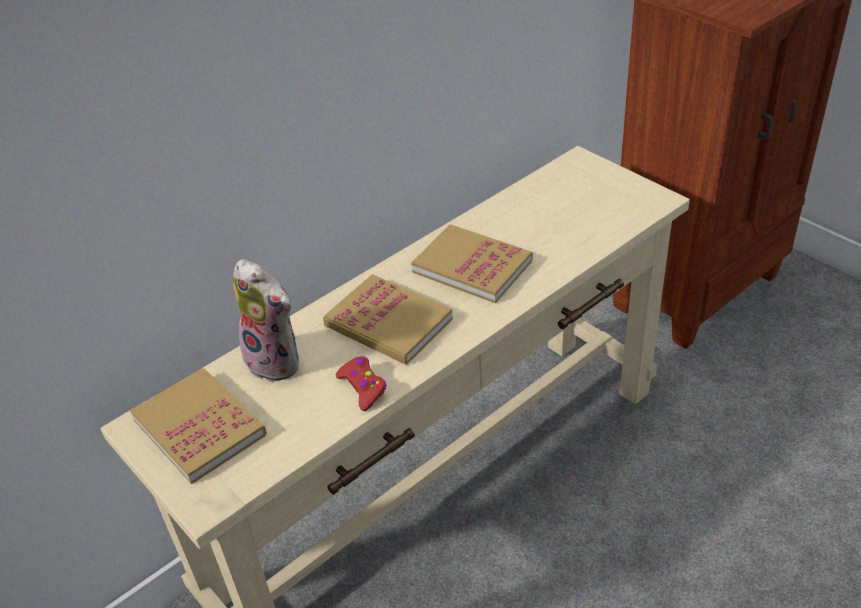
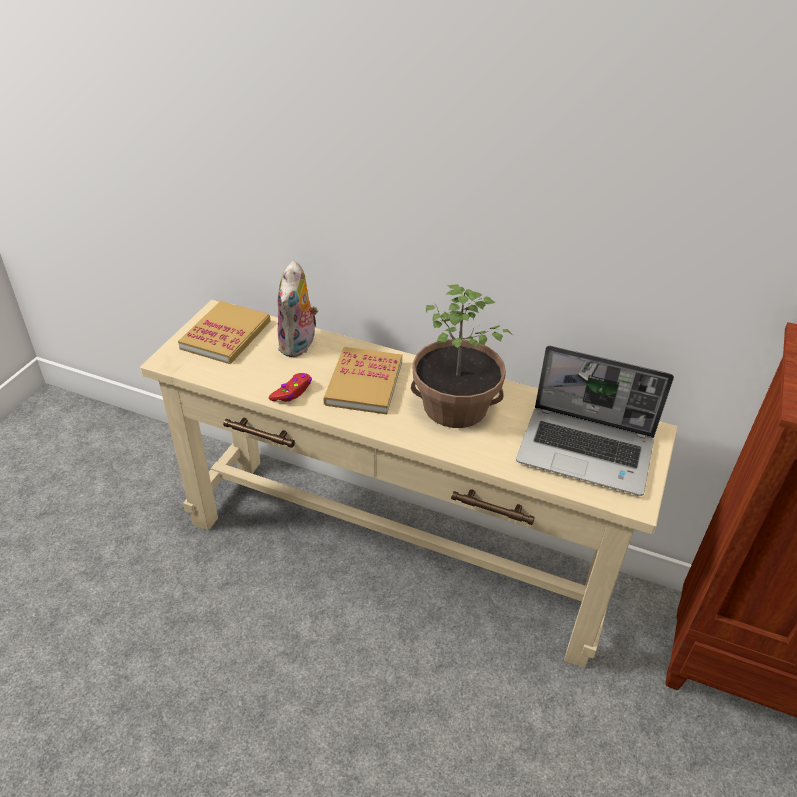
camera: 60 degrees right, 0 degrees up
book [411,224,533,303] -> potted plant [411,284,513,428]
none -> laptop [516,345,674,496]

